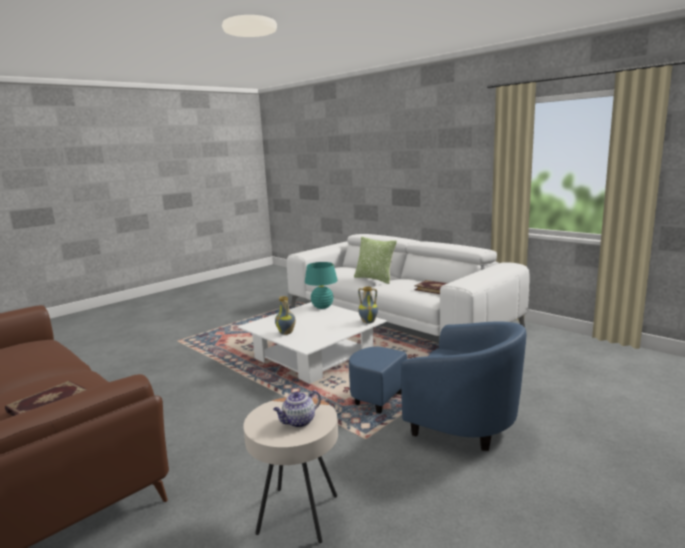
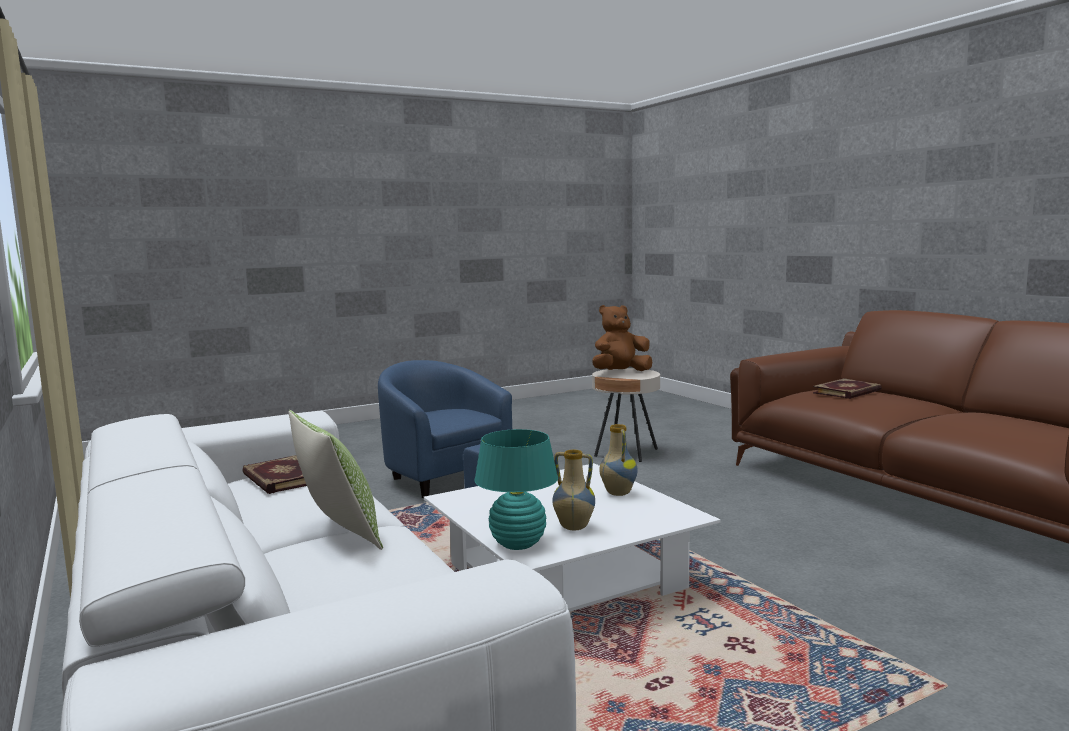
camera: 165 degrees left, 5 degrees down
teapot [273,390,321,428] -> brown plush toy [592,305,652,371]
vase [358,287,378,323] -> vase moved to [553,450,595,530]

